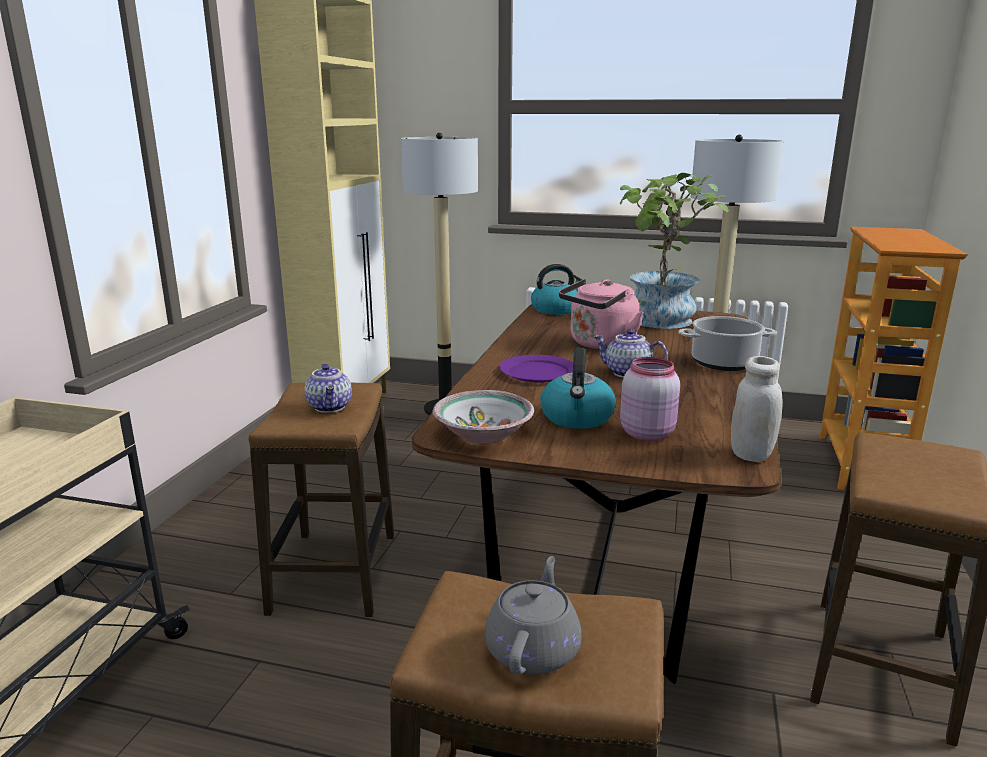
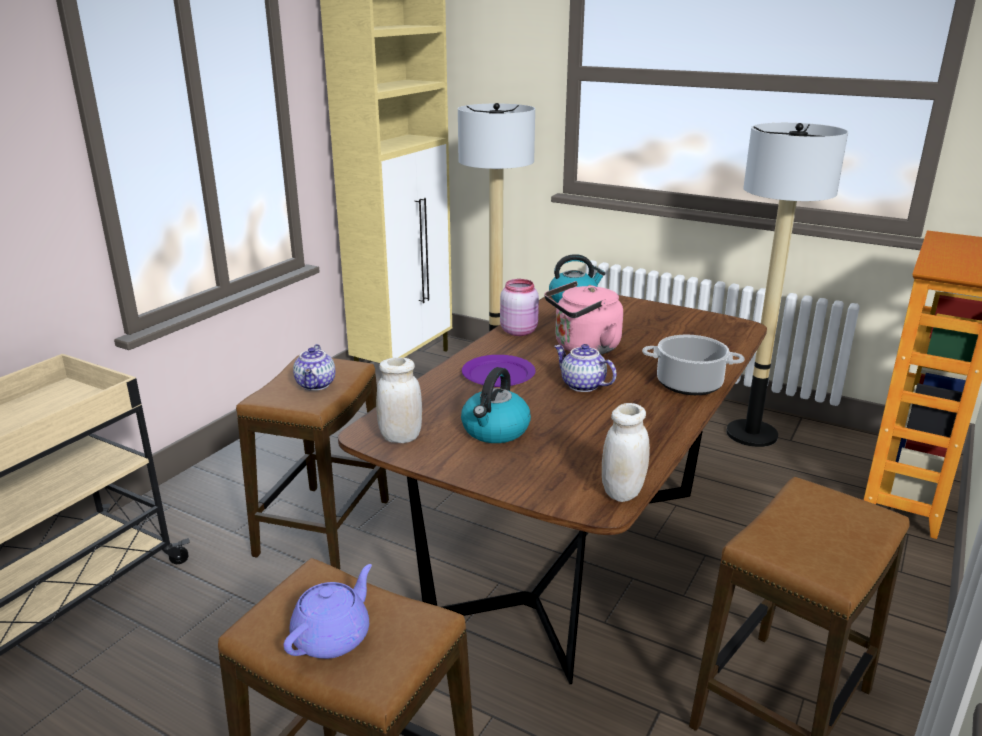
camera: 15 degrees right, 5 degrees up
bowl [433,390,534,444] -> white jar [376,357,422,443]
grey teapot [484,556,582,675] -> purple teapot [283,564,372,659]
potted plant [620,173,728,329] -> none
pink jar [620,357,680,441] -> pink jar moved to [500,279,539,336]

